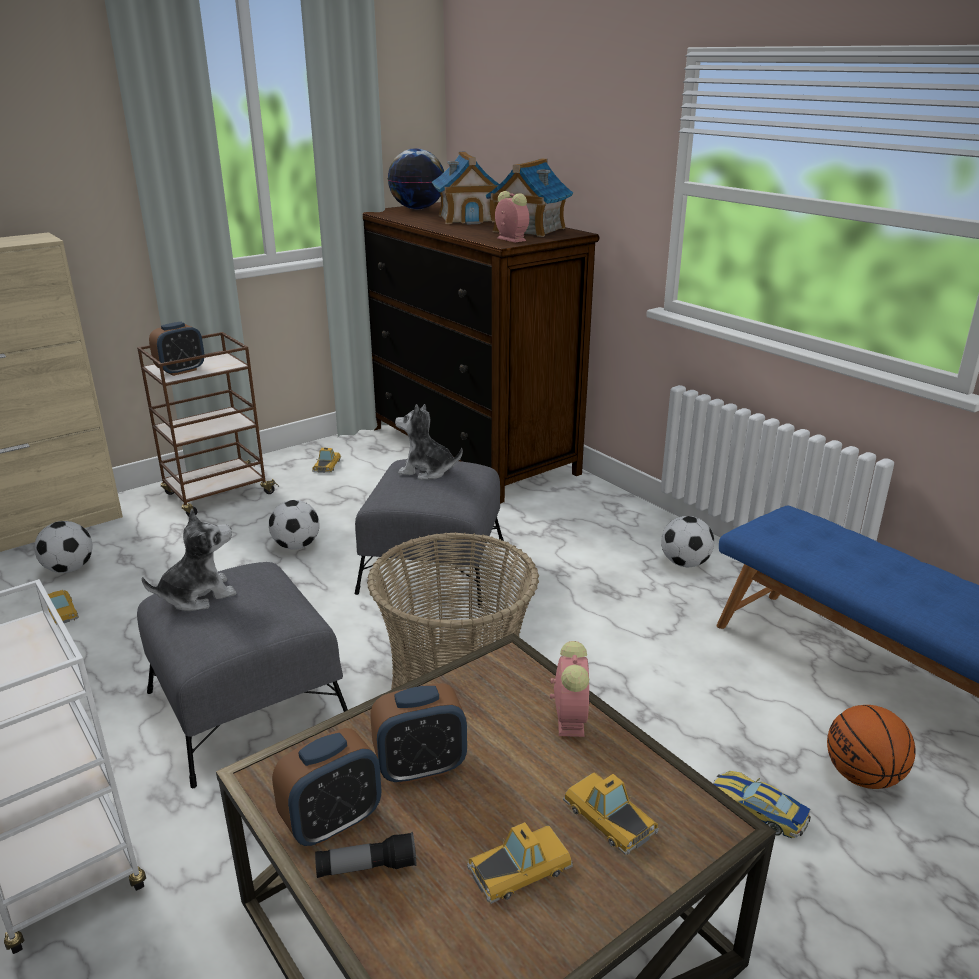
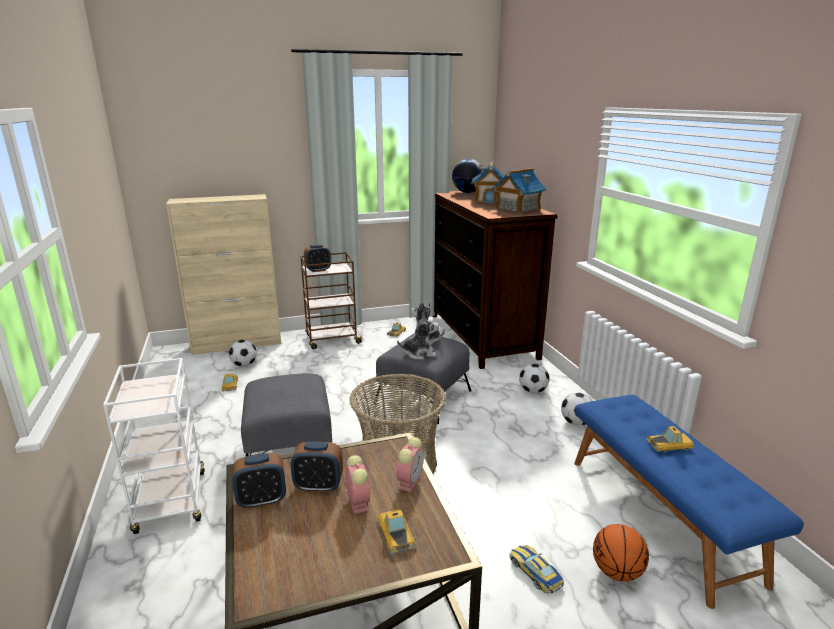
camera: 20 degrees right, 5 degrees down
plush toy [142,509,237,611] -> plush toy moved to [397,312,439,360]
football [269,500,320,550] -> football moved to [519,364,549,393]
flashlight [315,832,417,878] -> none
toy car [467,822,573,904] -> toy car moved to [646,426,694,453]
alarm clock [495,191,529,243] -> alarm clock moved to [344,455,370,514]

